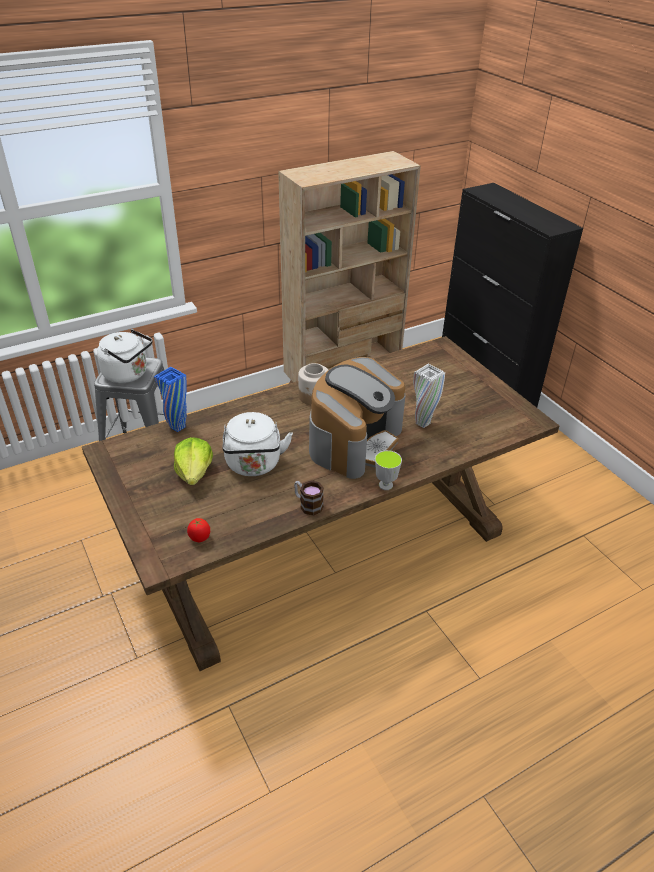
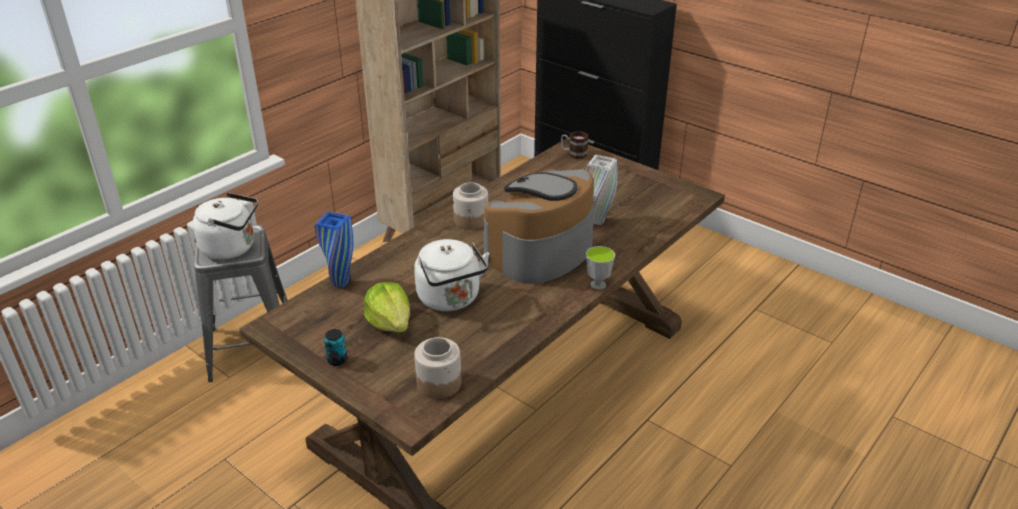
camera: 20 degrees left, 5 degrees down
tomato [187,518,210,542] -> jar [414,337,461,399]
mug [294,481,324,516] -> mug moved to [561,131,589,159]
coffee machine [309,357,405,479] -> coffee machine turned 150 degrees counterclockwise [483,169,594,284]
none -> can [324,329,347,366]

